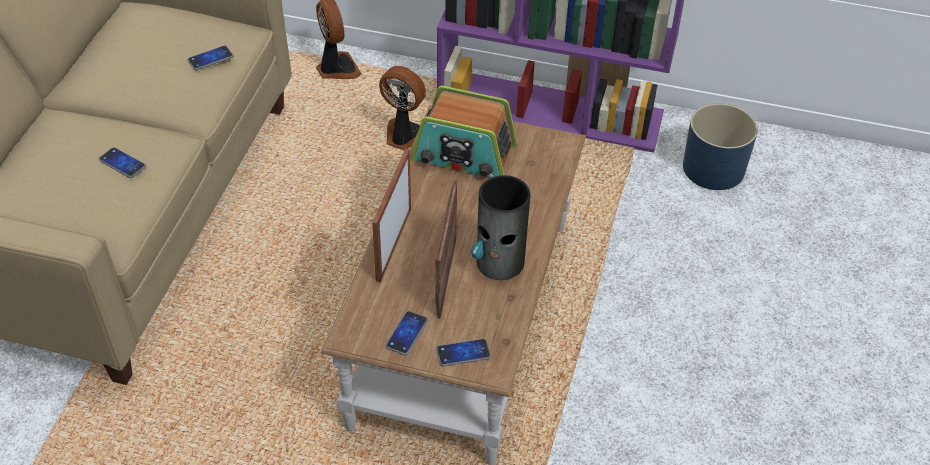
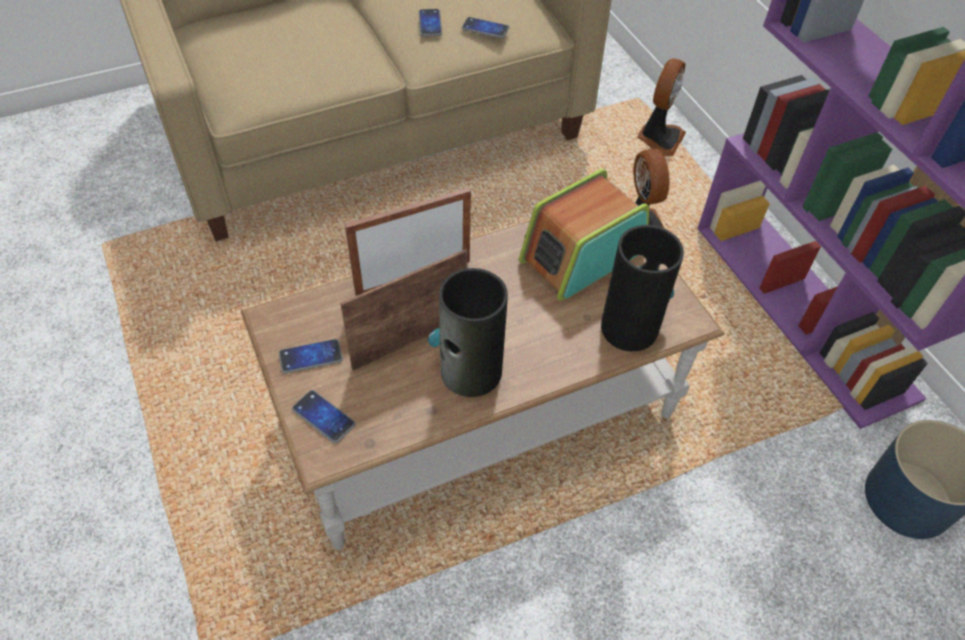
camera: 50 degrees right, 5 degrees up
phone [99,147,146,178] -> phone moved to [419,9,442,37]
radio [411,86,517,178] -> radio turned 75 degrees clockwise [519,169,649,301]
none -> vase [601,225,684,352]

